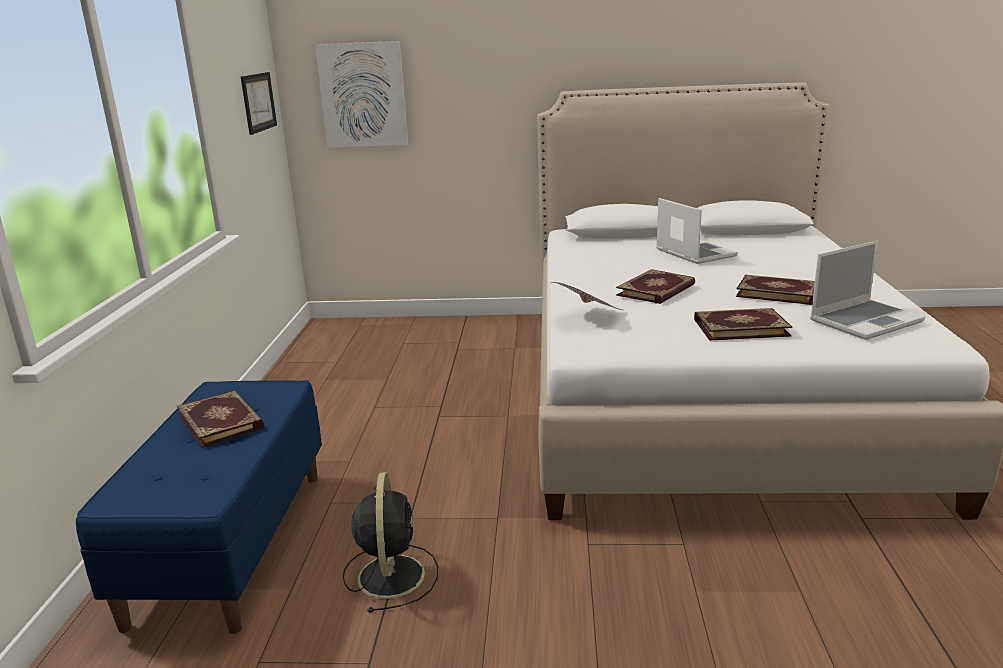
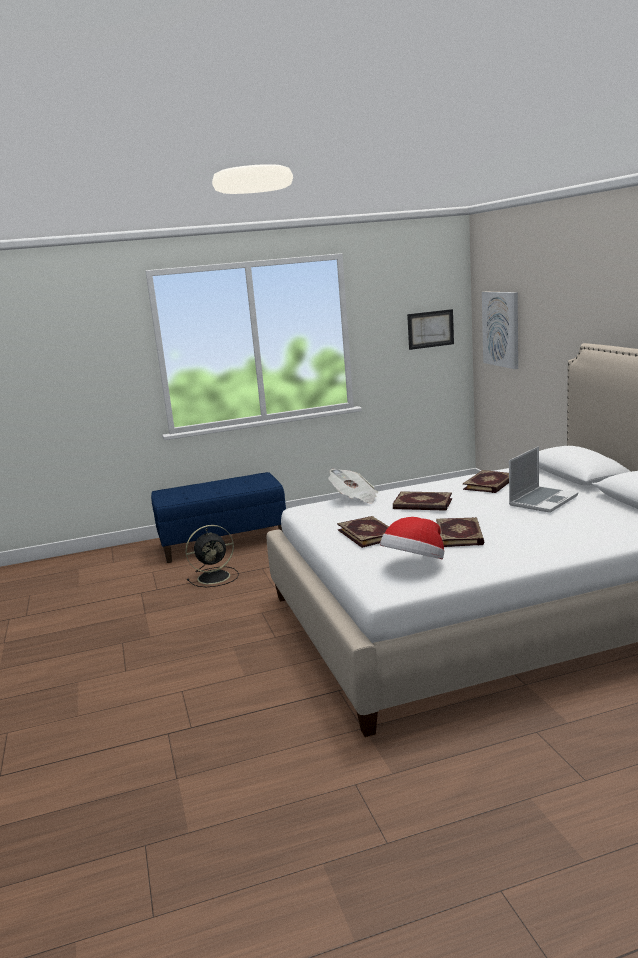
camera: 70 degrees right, 5 degrees down
book [177,390,264,448] -> book moved to [463,470,509,493]
laptop [810,240,925,340] -> hat [380,517,444,559]

